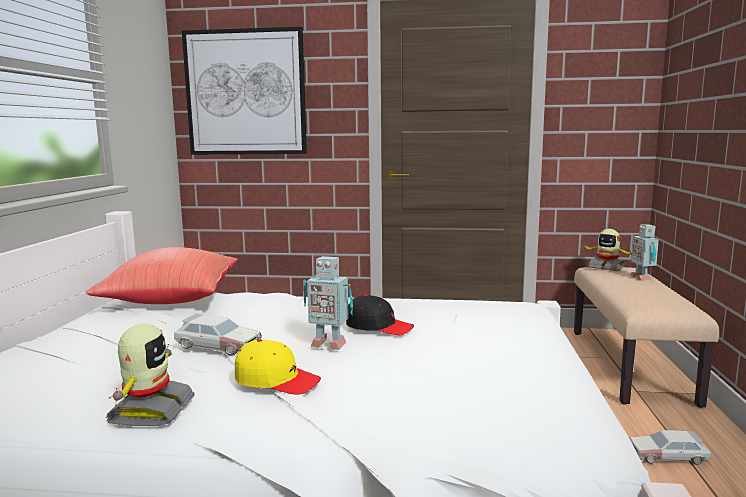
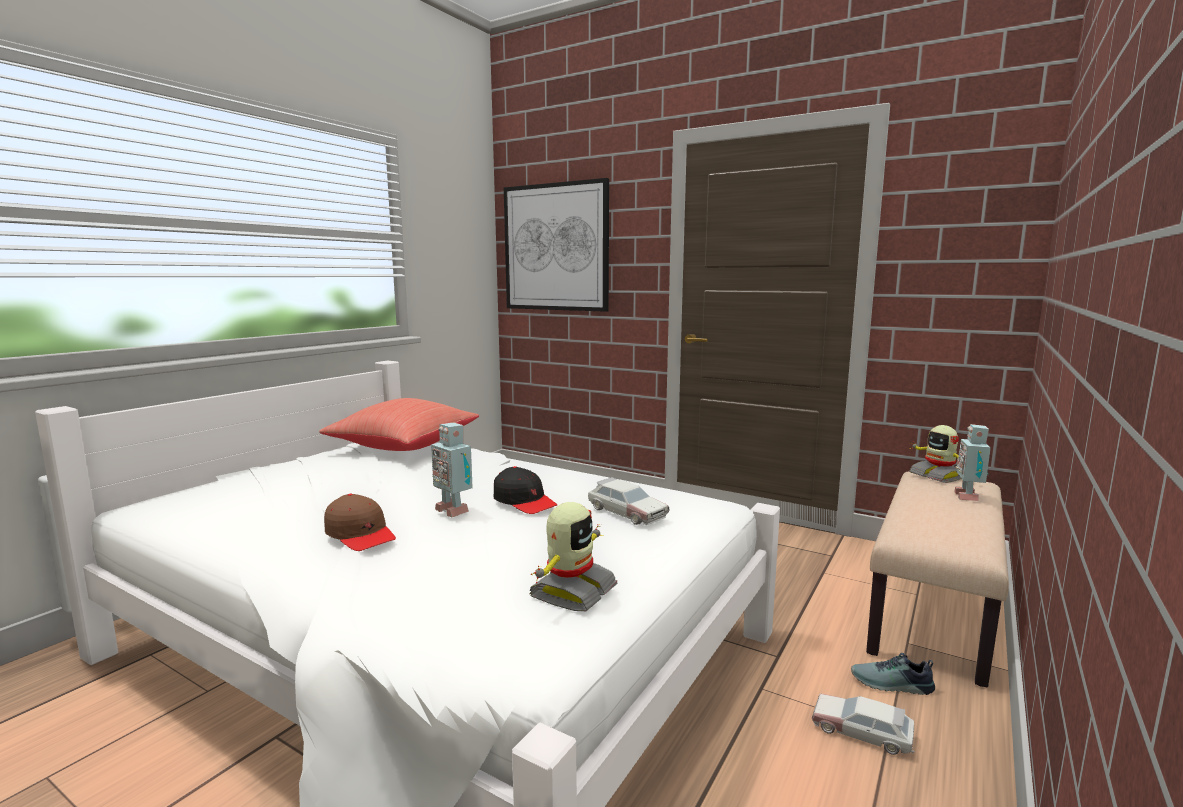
camera: 25 degrees right, 0 degrees up
toy robot [106,324,195,426] -> toy robot moved to [529,502,618,611]
toy car [174,314,262,356] -> toy car moved to [588,477,670,525]
yellow cap [235,339,321,395] -> brown cap [324,494,396,551]
none -> shoe [851,653,935,695]

